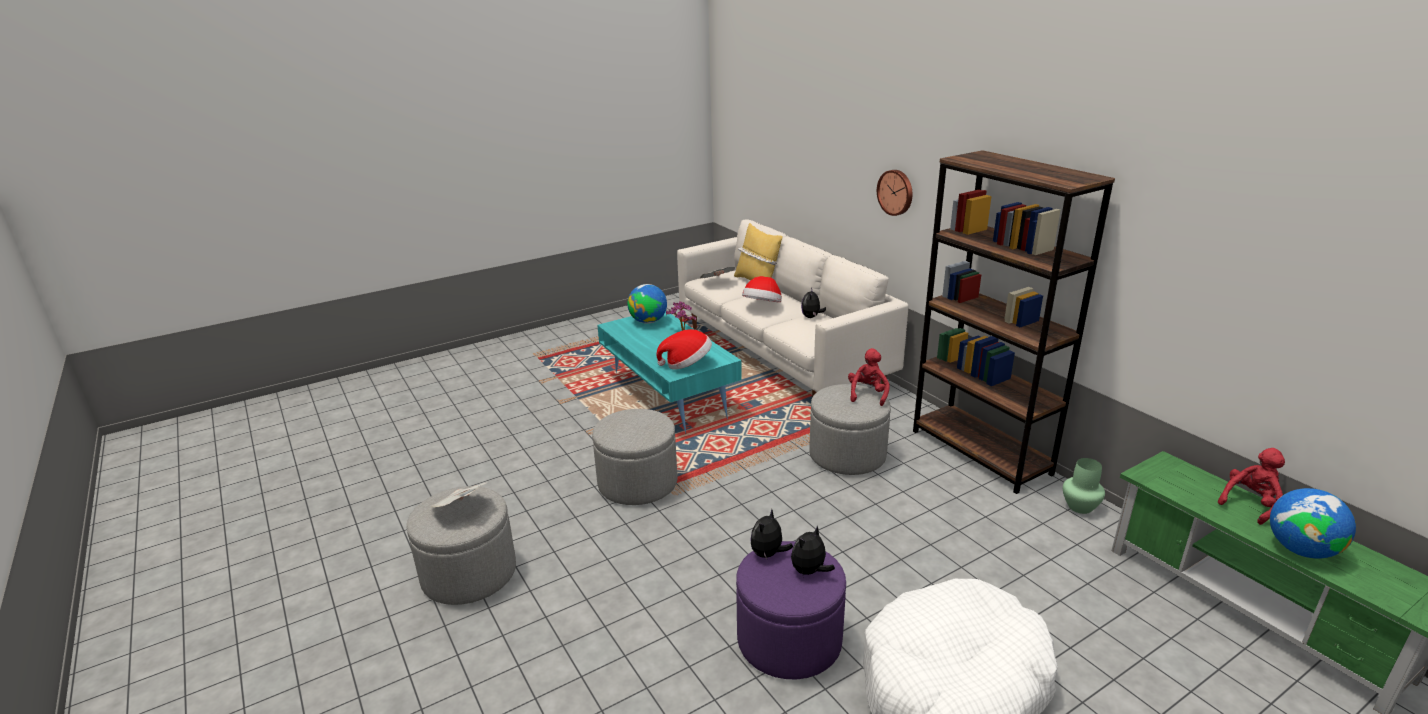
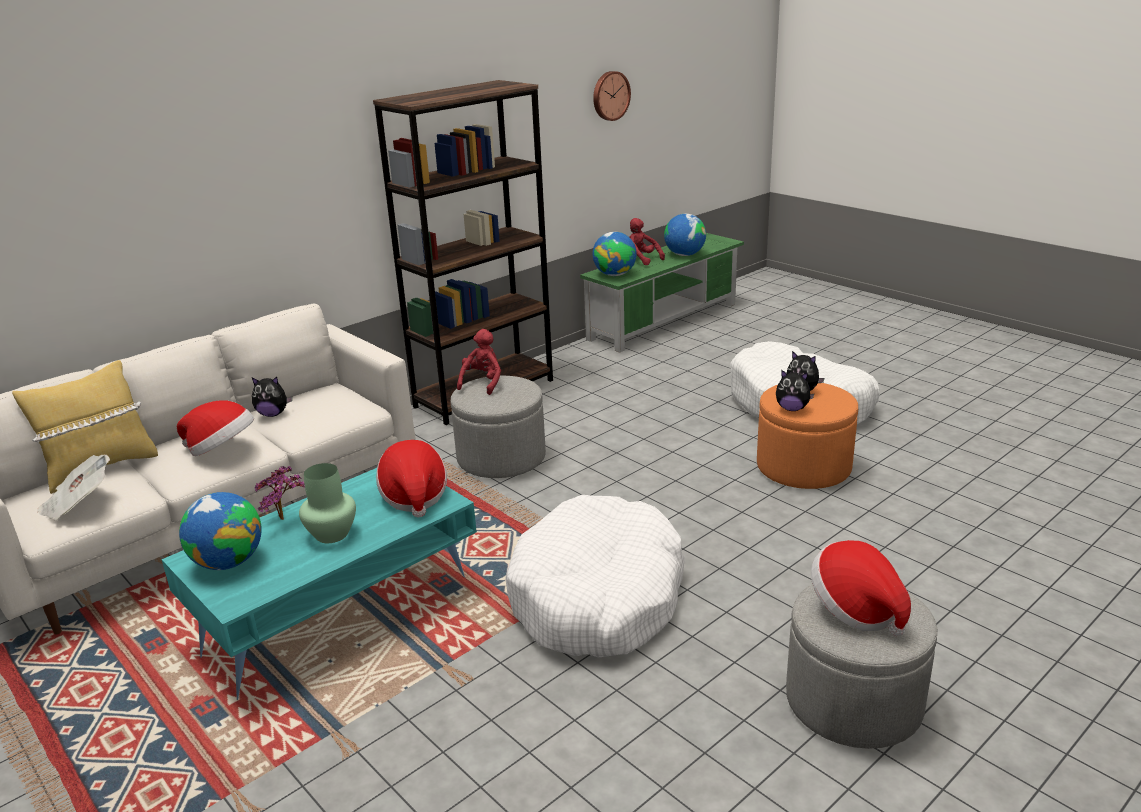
camera: 100 degrees left, 0 degrees up
newspaper [431,482,487,507] -> hat [811,540,911,636]
grey ottoman [592,409,677,505] -> white dog bed [505,495,685,658]
purple ottoman [736,541,846,679] -> orange ottoman [757,383,858,489]
red plush toy [848,348,890,406] -> red plush toy turned 105 degrees clockwise [457,329,501,395]
wall clock [877,170,912,216] -> wall clock moved to [593,71,631,121]
green vase [1063,458,1105,514] -> green vase moved to [299,463,356,543]
none -> globe [592,232,637,276]

